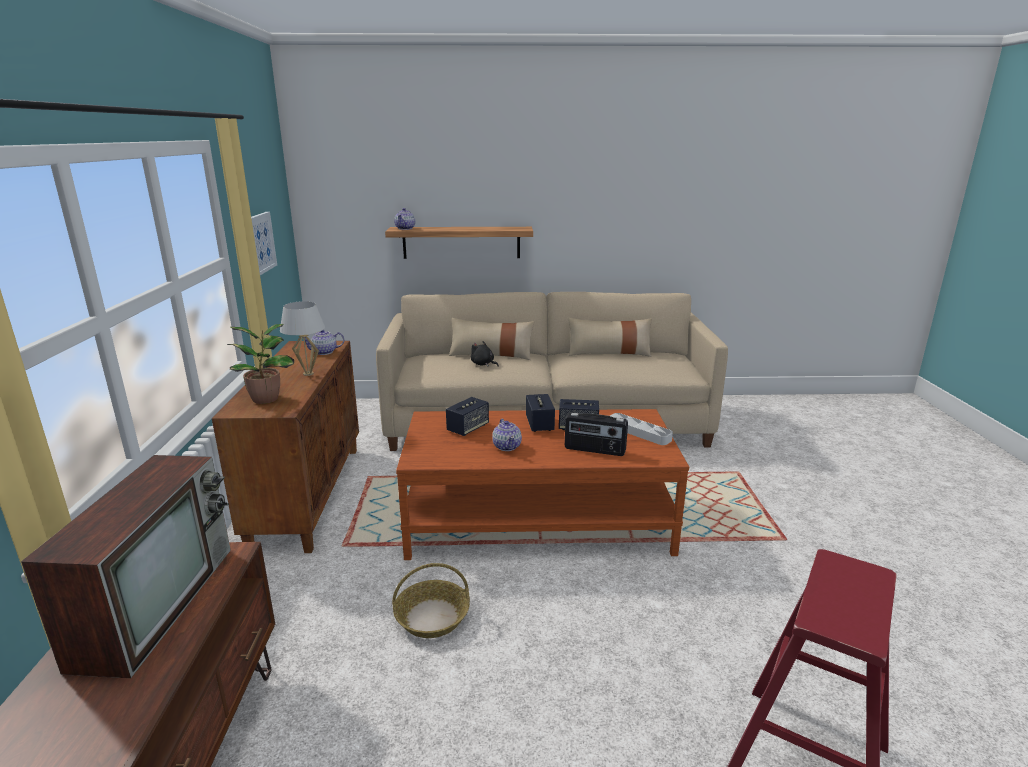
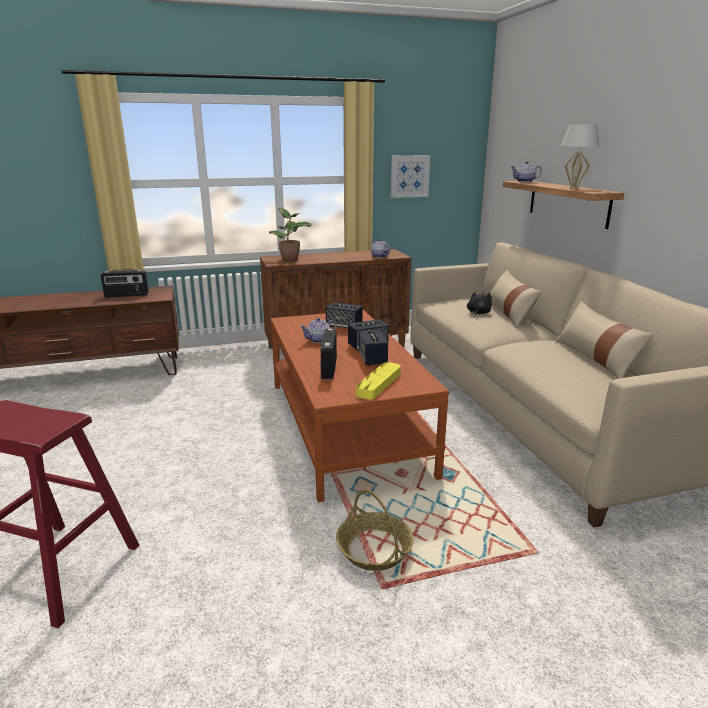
camera: 75 degrees right, 0 degrees up
television [21,455,231,678] -> radio [101,269,149,297]
white table lamp [280,301,325,376] -> white table lamp moved to [561,124,599,189]
basket [392,563,470,638] -> basket moved to [336,489,414,571]
grey tray [610,413,673,445] -> yellow tray [356,362,401,400]

